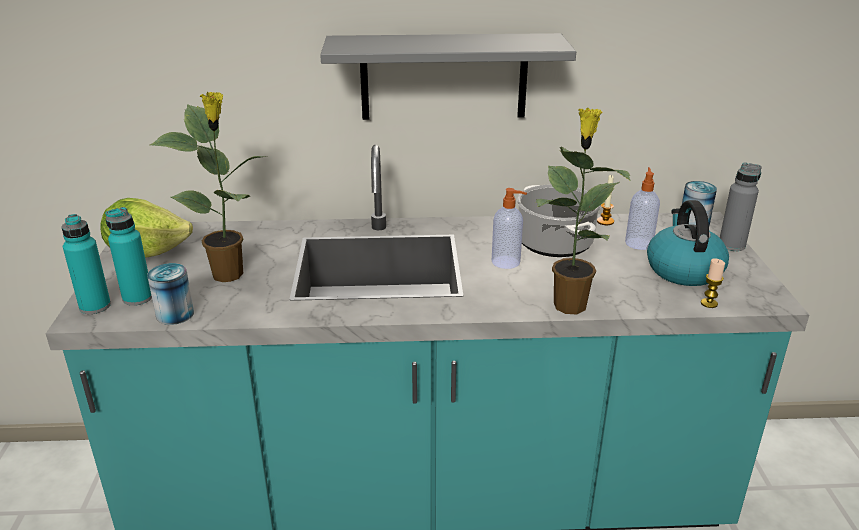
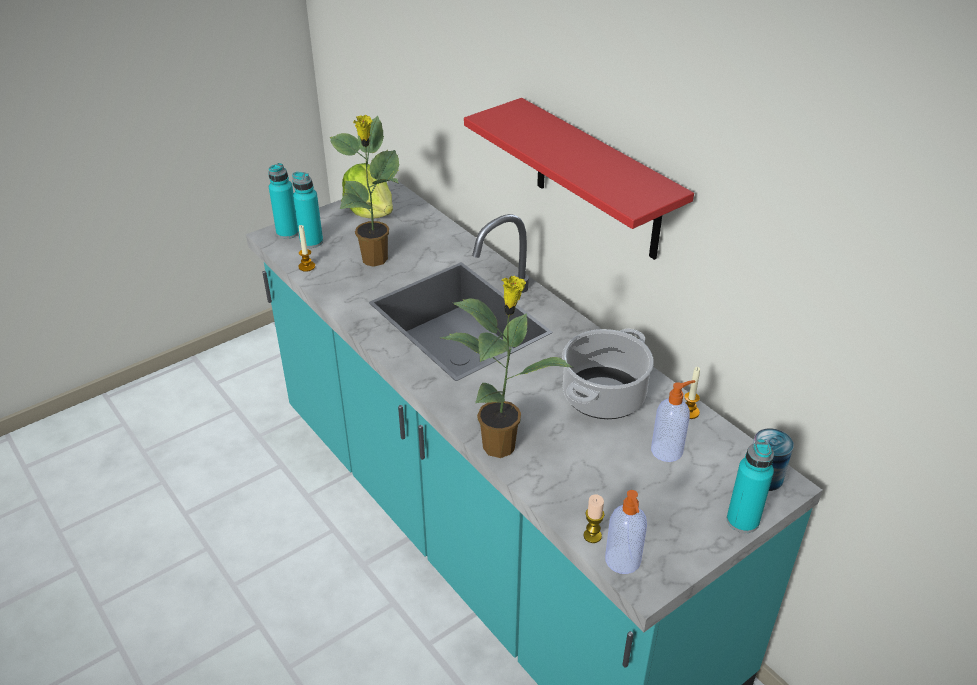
camera: 55 degrees right, 10 degrees up
can [147,263,194,325] -> candle [298,225,315,272]
grey shelf [320,33,576,120] -> red shelf [464,98,694,260]
soap dispenser [492,188,527,269] -> soap dispenser moved to [605,490,647,574]
kettle [647,200,729,286] -> none
grey bottle [720,163,762,251] -> turquoise bottle [727,439,774,533]

